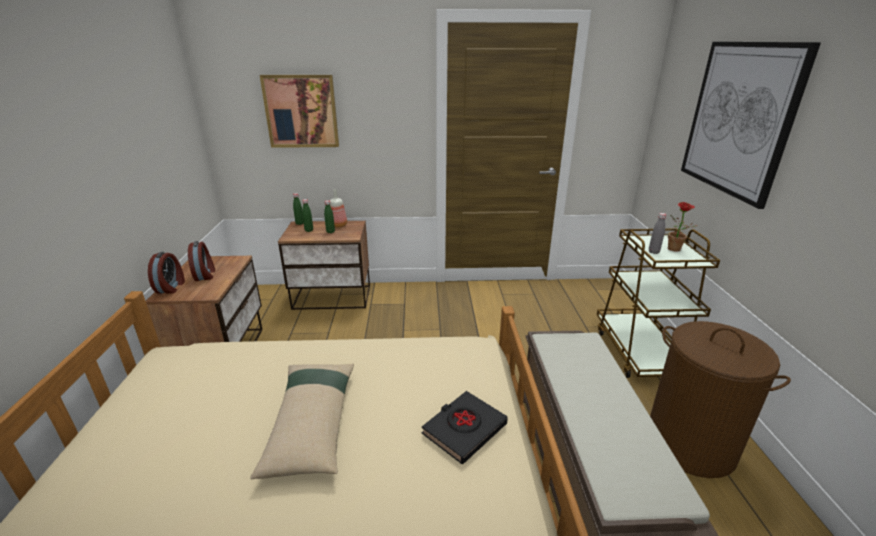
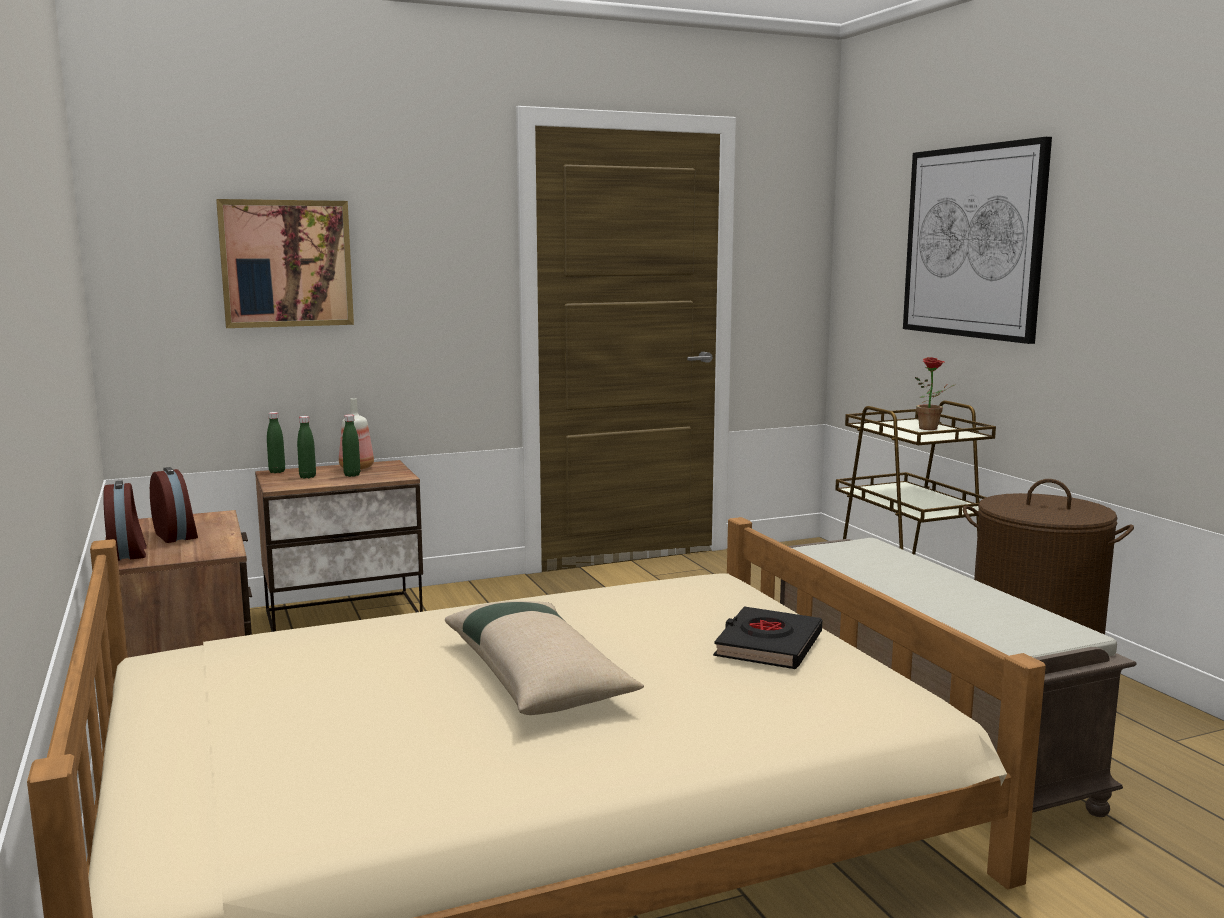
camera: 20 degrees left, 15 degrees down
grey bottle [649,213,667,254] -> none

